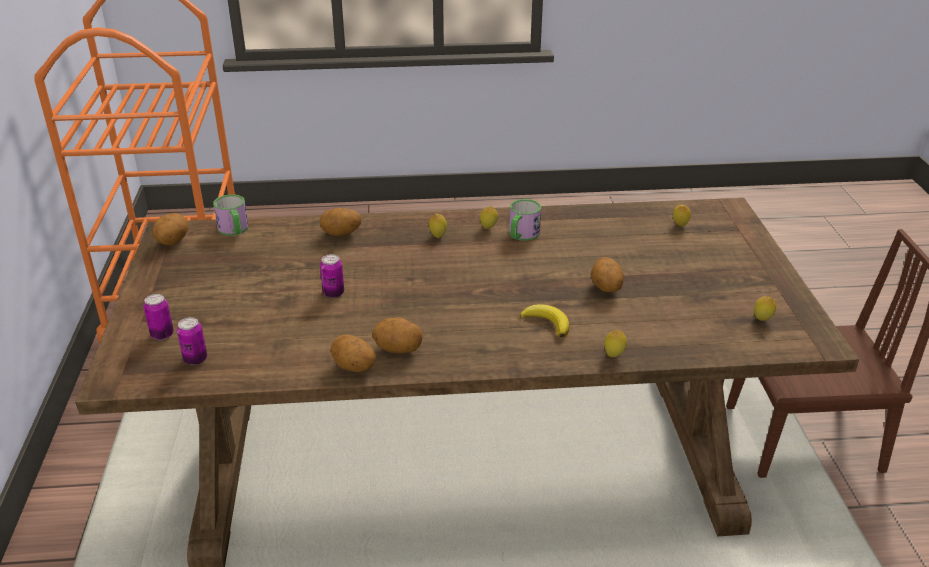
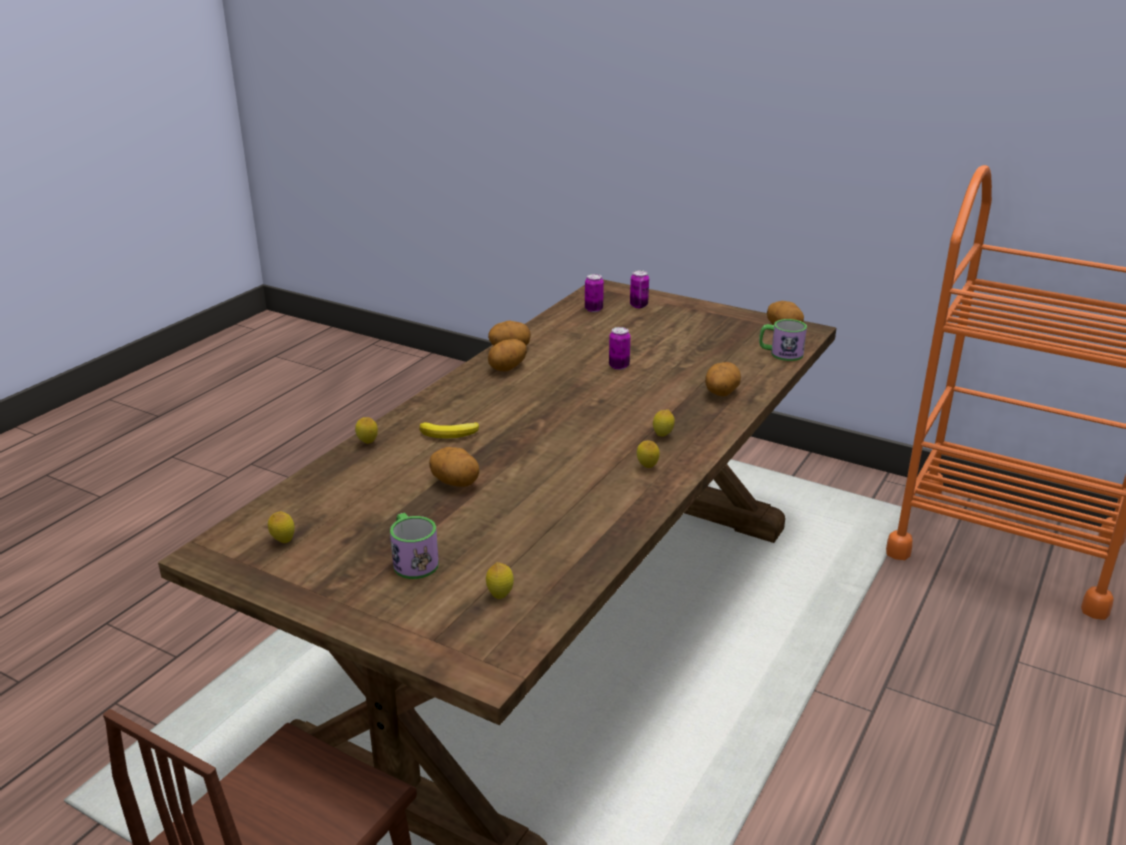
camera: 125 degrees right, 5 degrees down
mug [509,199,541,241] -> mug moved to [390,513,439,579]

